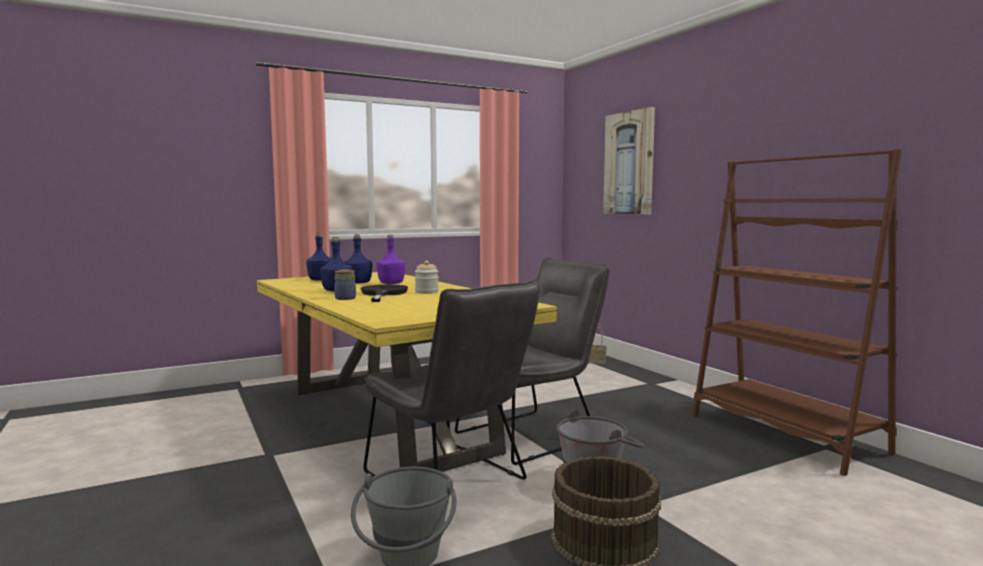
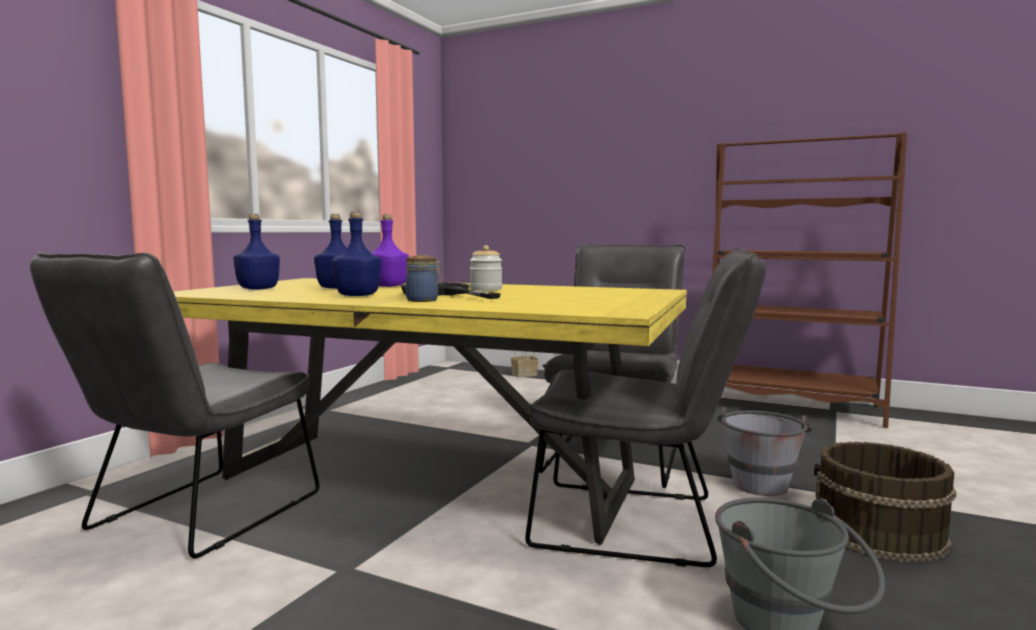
camera: 35 degrees left, 0 degrees up
picture [603,107,655,214] -> none
none -> grey chair [30,252,320,559]

